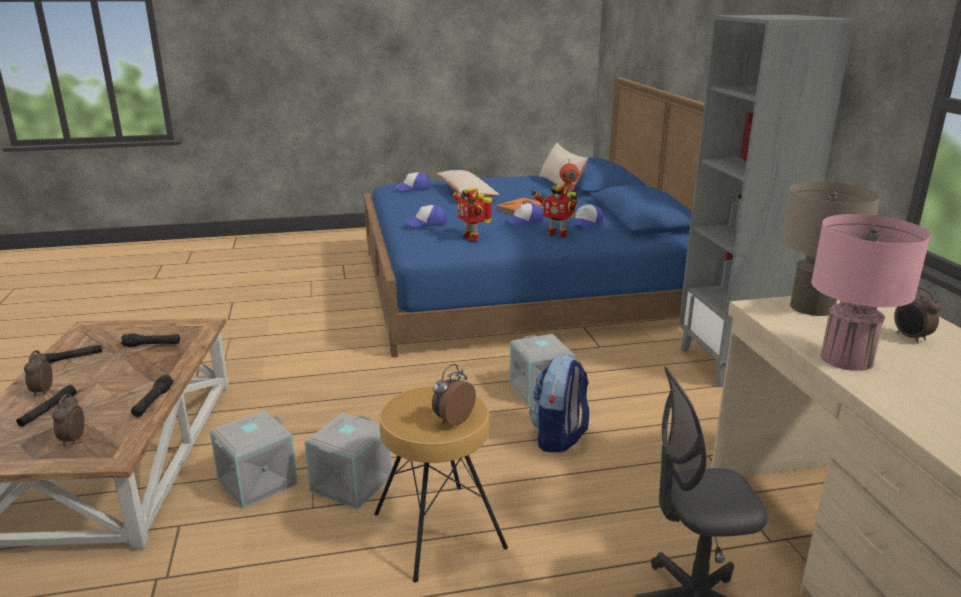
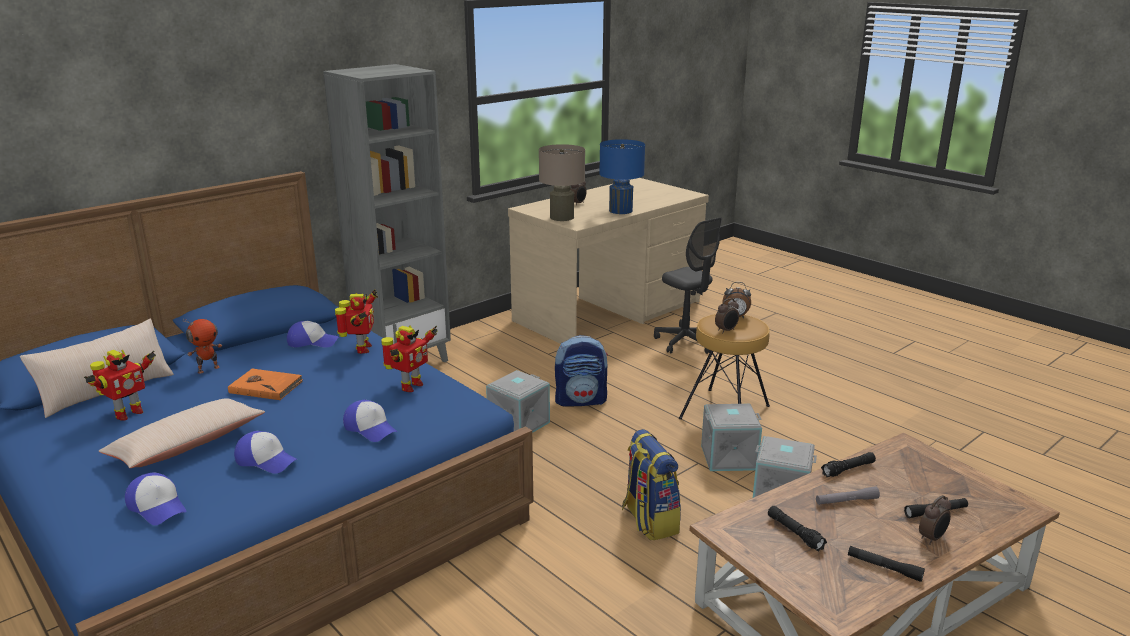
camera: 120 degrees left, 0 degrees up
alarm clock [52,394,85,446] -> alarm clock moved to [715,298,739,333]
cap [505,203,544,227] -> cap moved to [234,431,297,474]
pink table lamp [811,214,931,371] -> blue table lamp [599,139,645,214]
none -> toy robot [84,350,156,421]
none -> backpack [622,429,681,541]
none -> grey flashlight [816,486,880,505]

